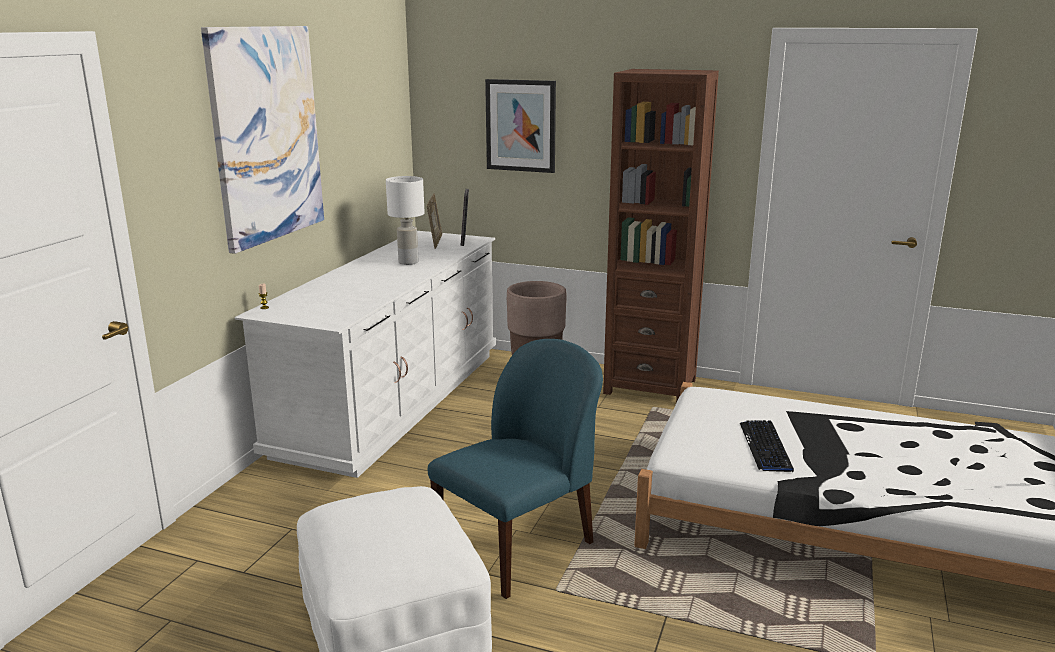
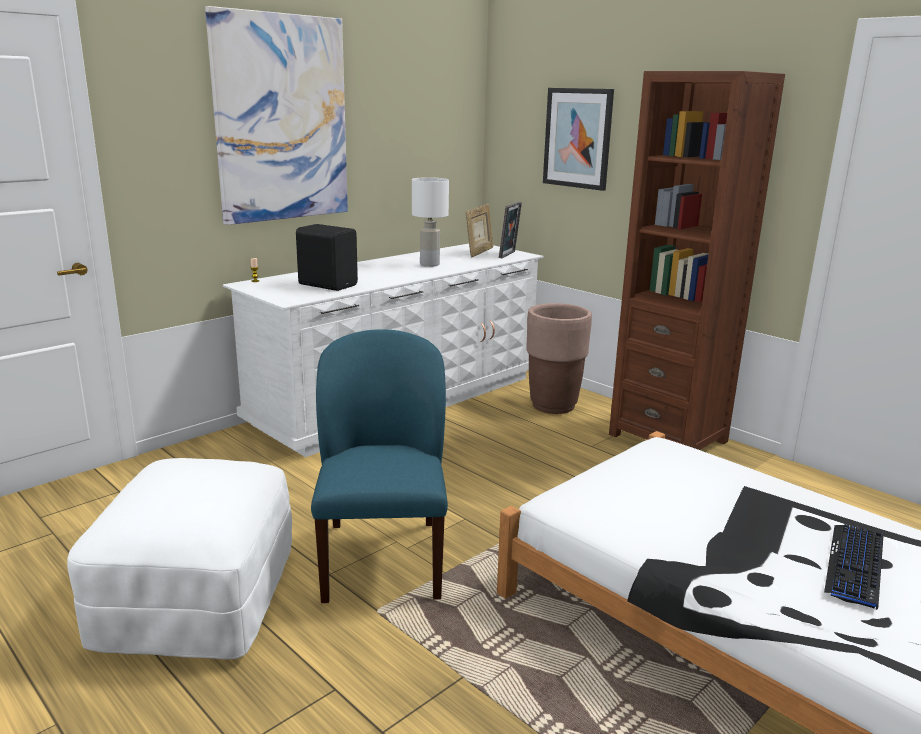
camera: 25 degrees right, 0 degrees up
blue chair [427,339,603,599] -> blue chair turned 75 degrees counterclockwise [311,329,448,603]
keyboard [740,420,794,472] -> keyboard moved to [824,524,883,610]
none -> black speaker [296,224,358,291]

